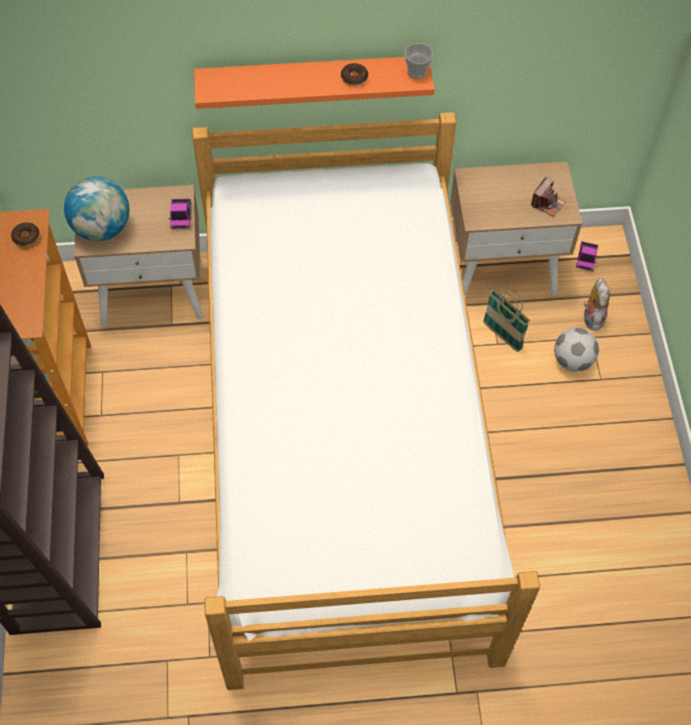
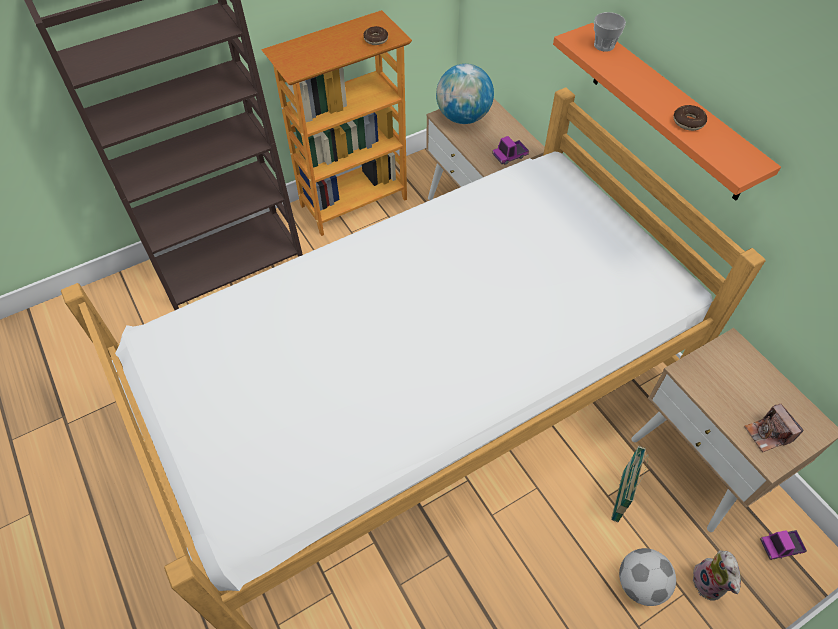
camera: 65 degrees right, 5 degrees down
cup [405,43,433,79] -> cup moved to [594,12,626,52]
camera [531,176,566,217] -> camera turned 60 degrees clockwise [744,404,804,452]
plush toy [584,277,610,331] -> plush toy turned 105 degrees clockwise [693,550,741,600]

